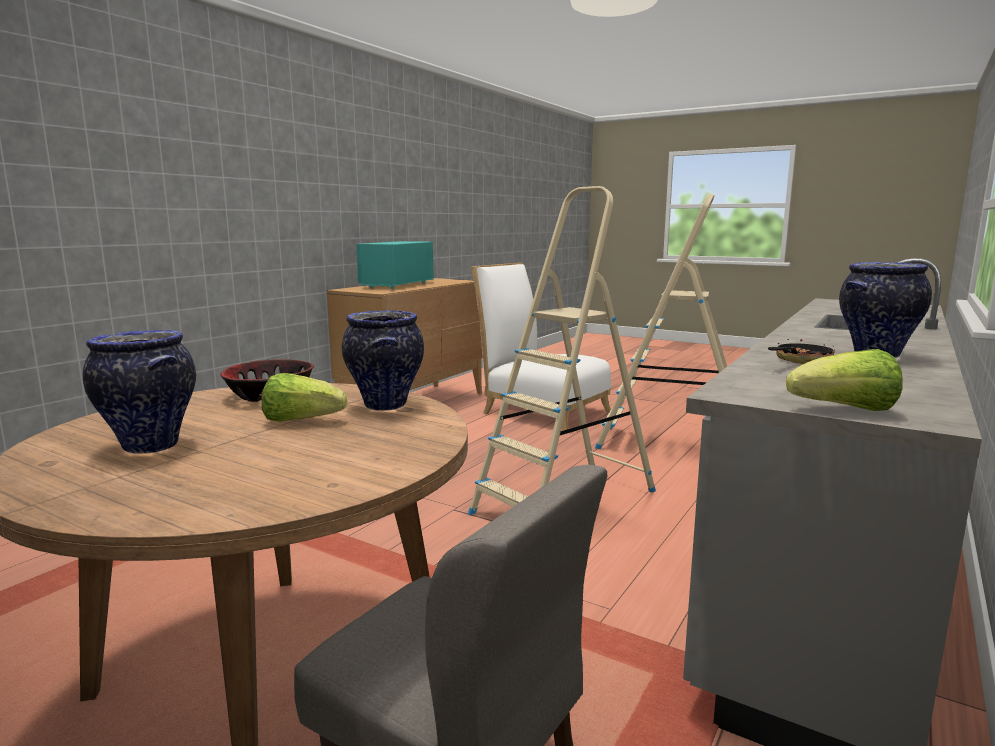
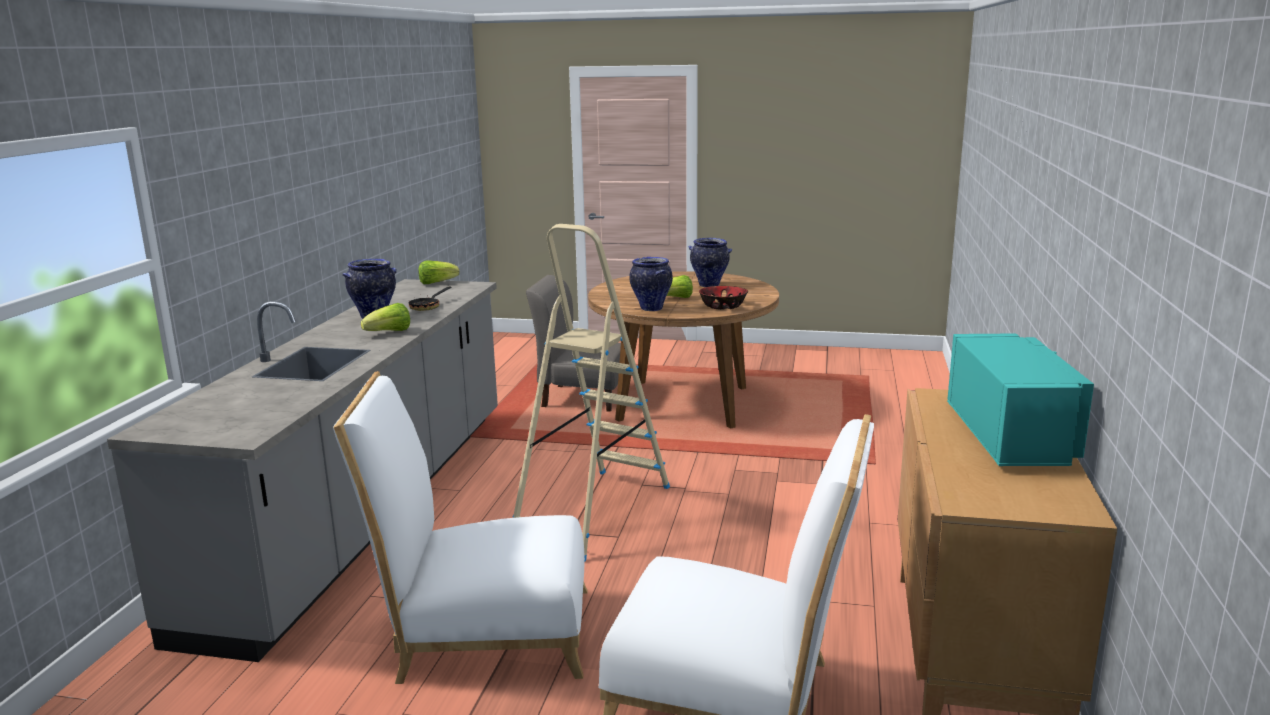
camera: 160 degrees right, 5 degrees up
beige step ladder [595,193,727,449] -> white chair [333,371,588,684]
none -> lettuce [361,303,410,331]

